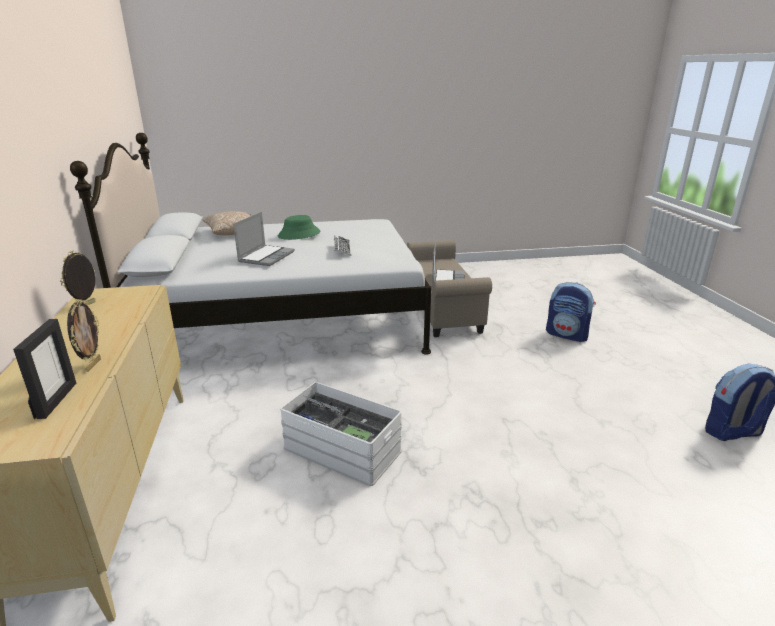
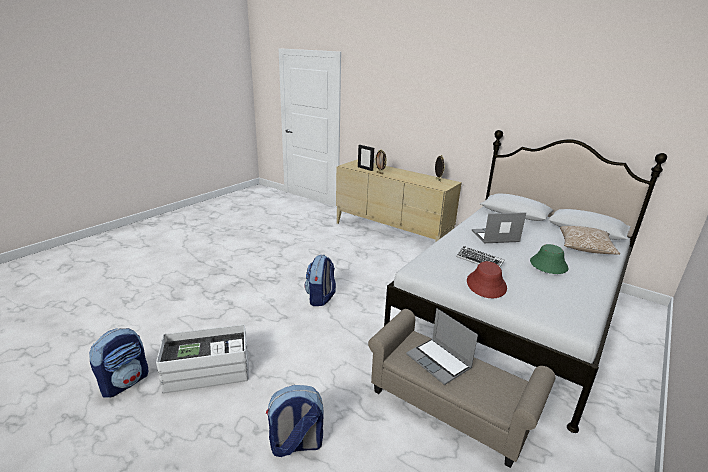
camera: 135 degrees right, 0 degrees up
laptop [233,212,295,266] -> laptop turned 105 degrees clockwise [472,212,526,243]
white storage box [280,382,402,486] -> white storage box moved to [156,325,249,394]
none -> backpack [305,255,336,306]
none -> red hat [467,261,507,298]

